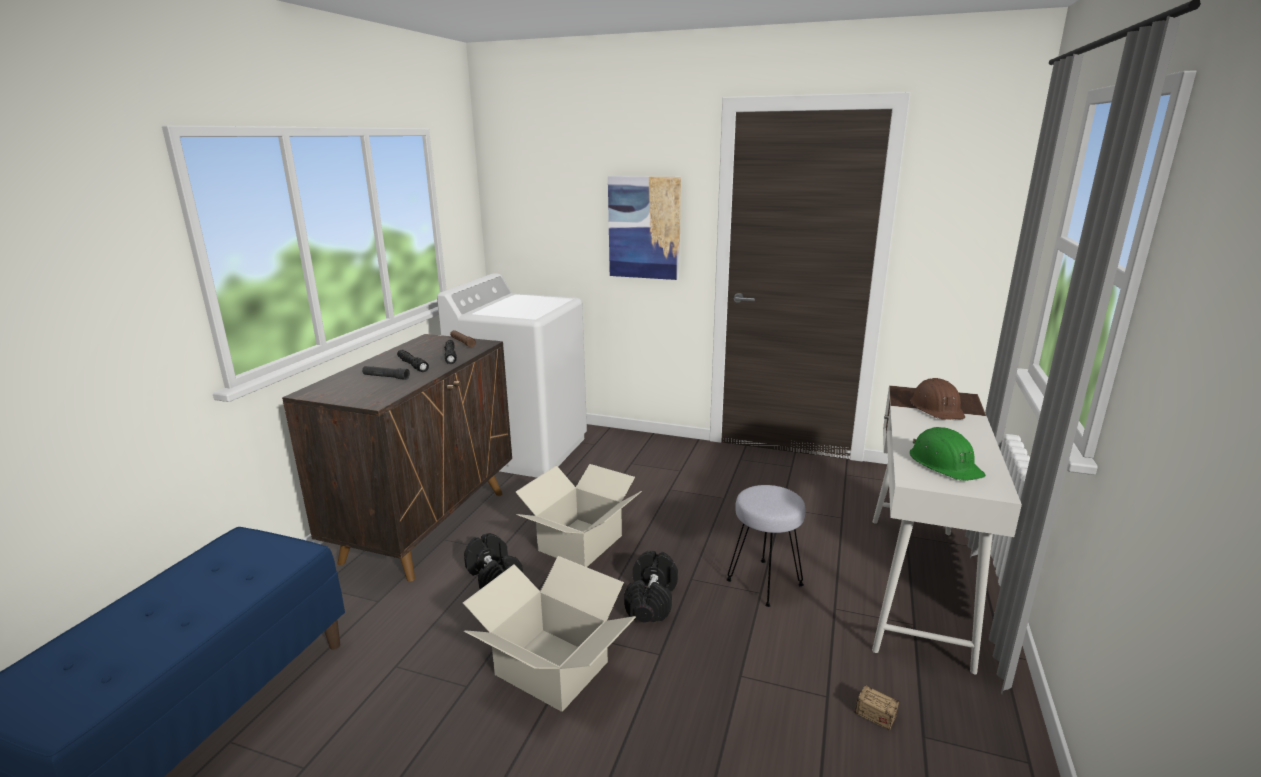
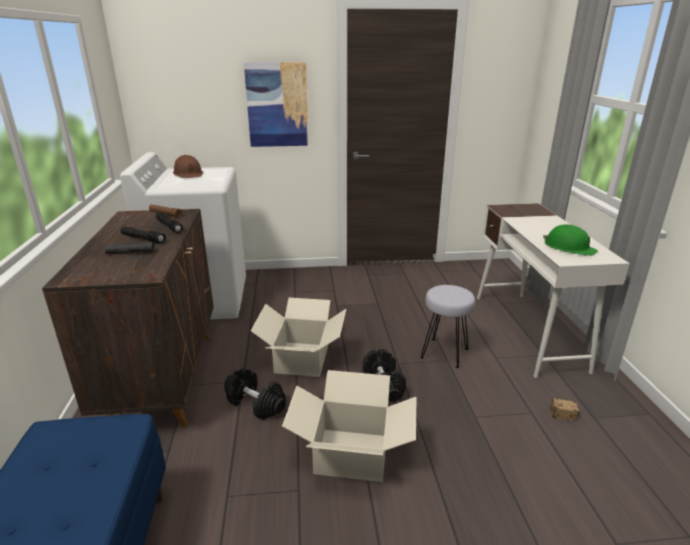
camera: 25 degrees left, 5 degrees up
brown hard hat [910,378,965,420] -> brown hard hat moved to [173,155,203,178]

